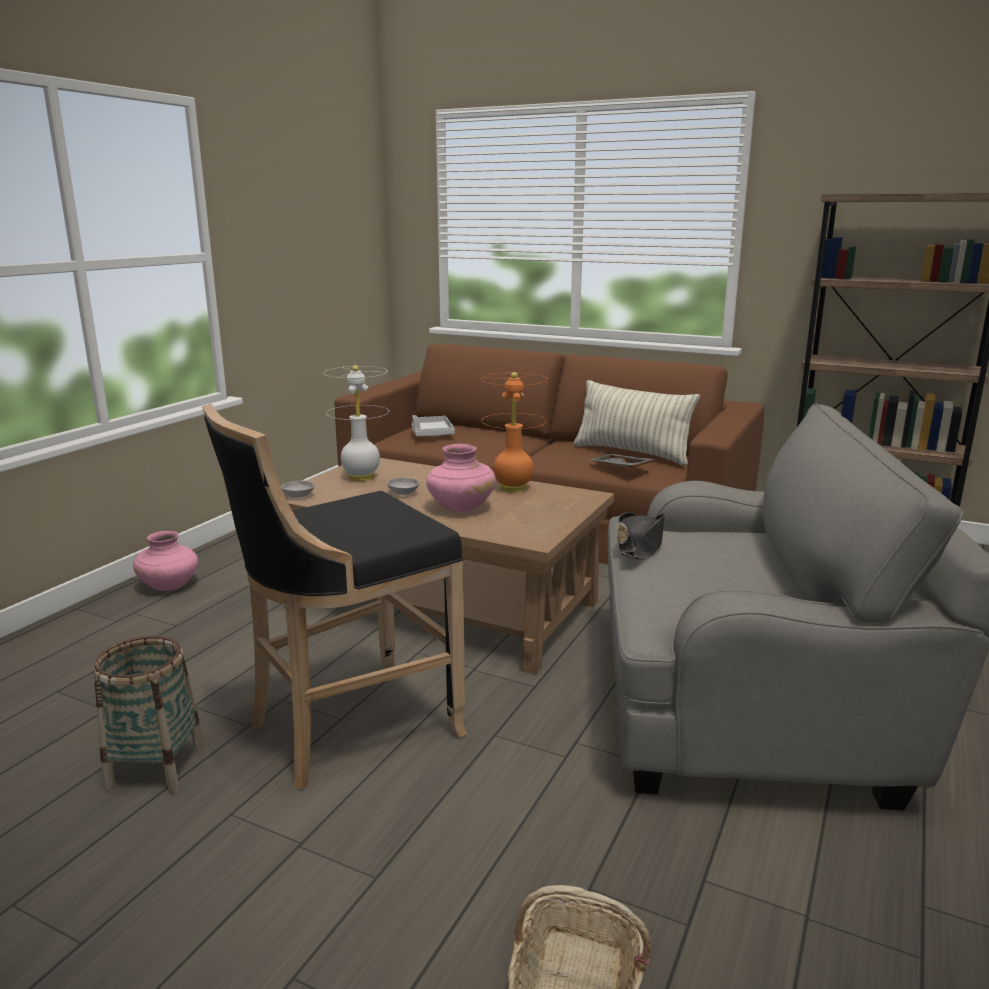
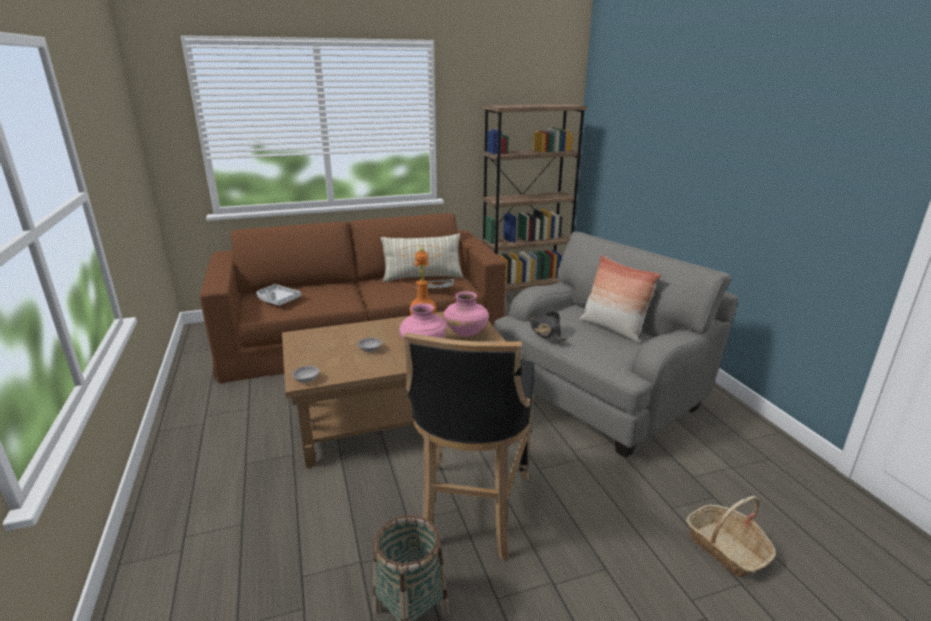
camera: 45 degrees left, 5 degrees up
pink vase [133,531,198,591] -> pink vase moved to [444,291,489,336]
white table lamp [323,365,389,481] -> none
none -> pillow [580,255,661,343]

